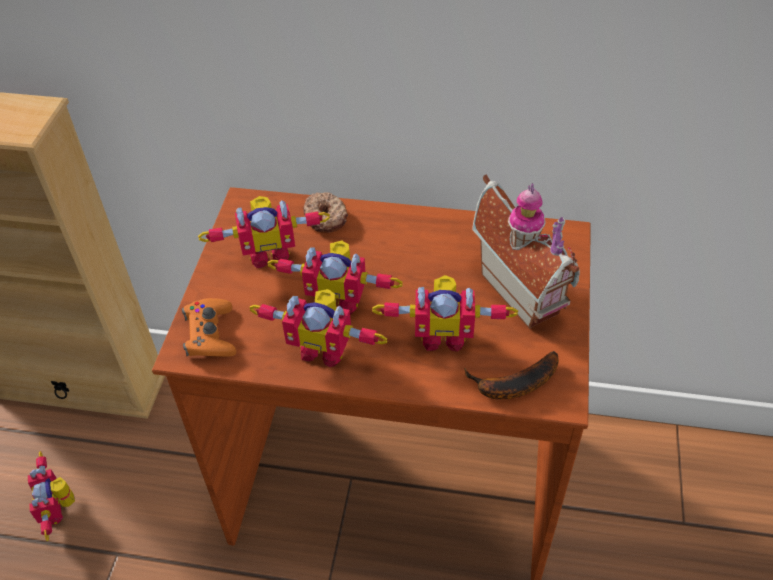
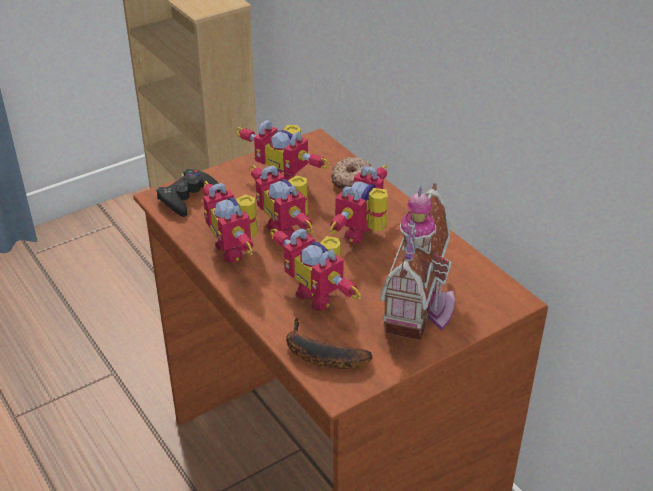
camera: 45 degrees right, 10 degrees down
toy robot [28,451,75,541] -> toy robot moved to [330,165,388,244]
orange game controller [182,298,236,357] -> black game controller [156,169,220,217]

